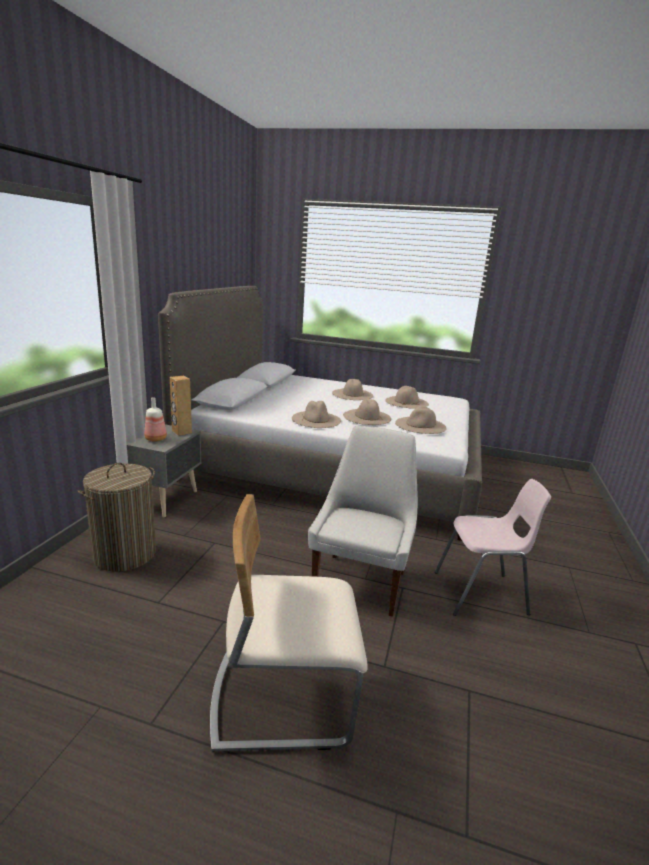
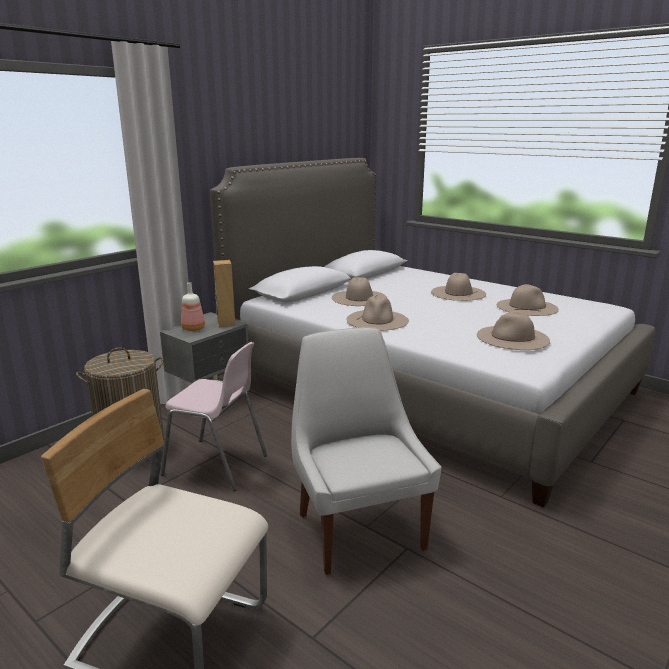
camera: 25 degrees right, 0 degrees up
white chair [308,426,418,617] -> white chair turned 60 degrees counterclockwise [291,328,441,575]
beige hat [343,399,391,425] -> beige hat moved to [332,277,387,306]
pink chair [435,479,551,616] -> pink chair moved to [161,342,267,491]

